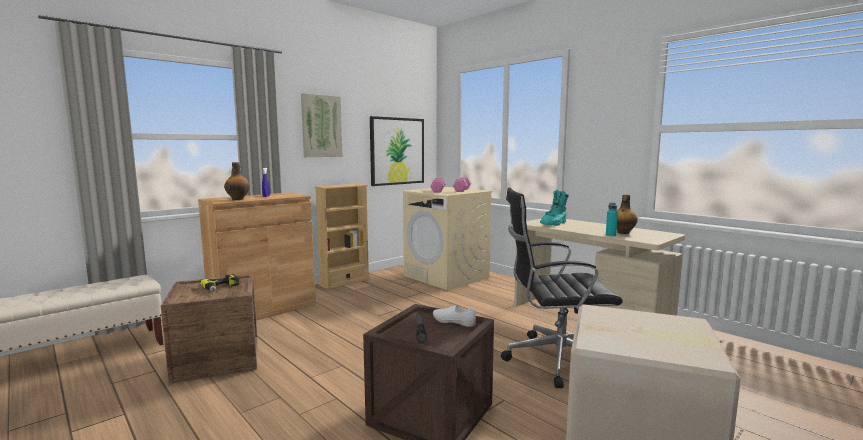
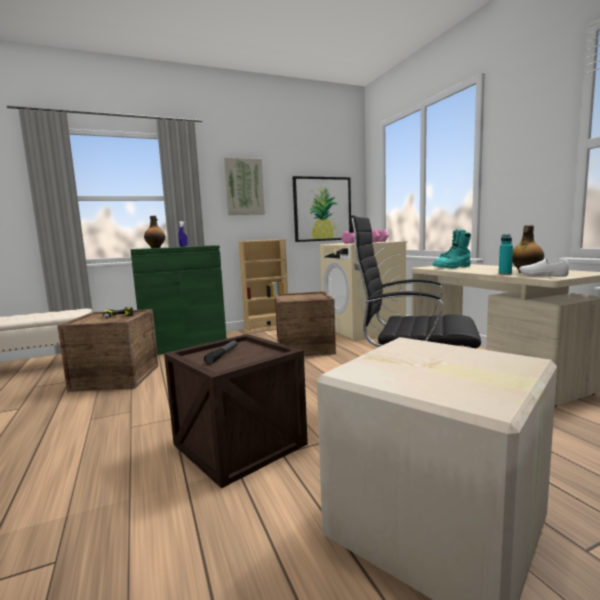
camera: 20 degrees right, 0 degrees up
brown cabinet [198,192,316,321] -> green cabinet [131,245,227,355]
white shoe [433,305,476,327] -> white shoe moved to [519,258,569,277]
none -> crate [275,291,336,356]

